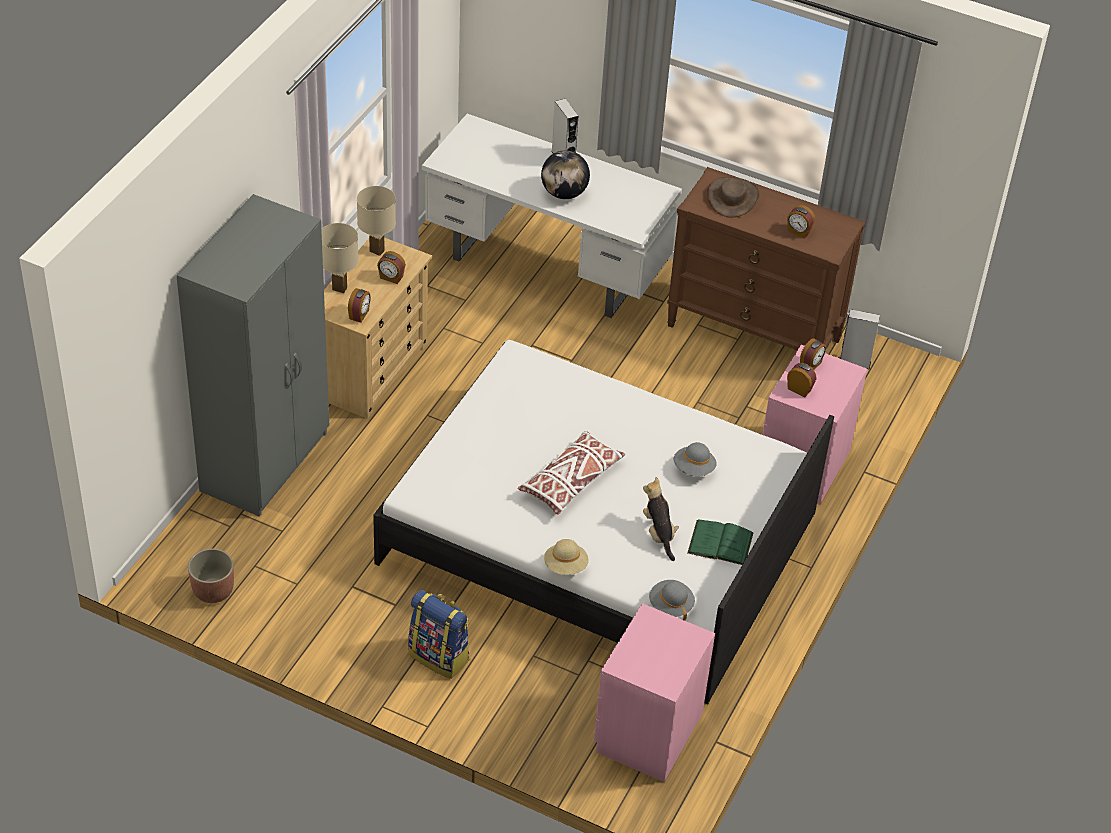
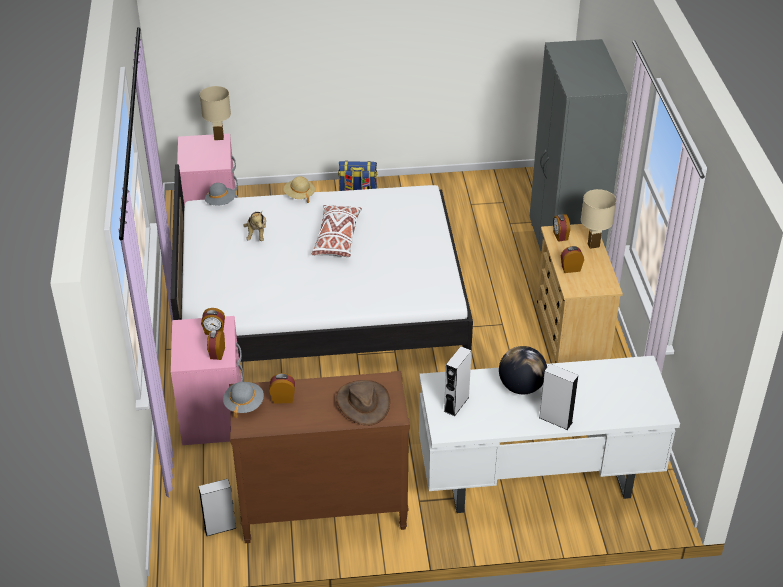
camera: 150 degrees right, 5 degrees down
planter [188,548,234,603] -> none
beige table lamp [357,186,396,256] -> beige table lamp moved to [200,86,231,140]
plush toy [643,477,679,561] -> plush toy turned 45 degrees clockwise [243,211,266,241]
grey hat [673,442,717,476] -> grey hat moved to [223,382,264,419]
green book [687,520,754,565] -> none
none -> grey speaker [444,346,472,416]

